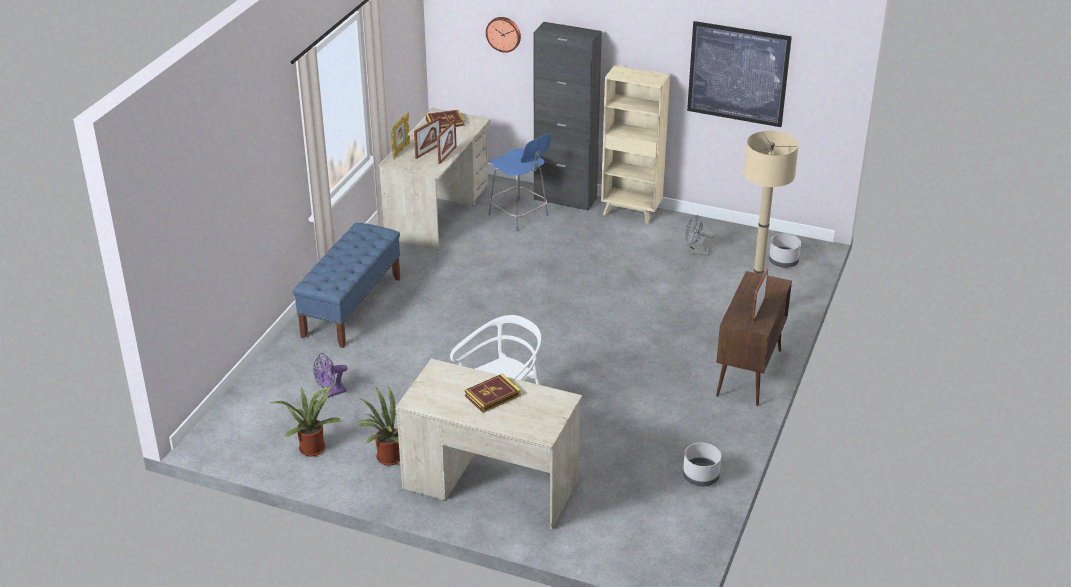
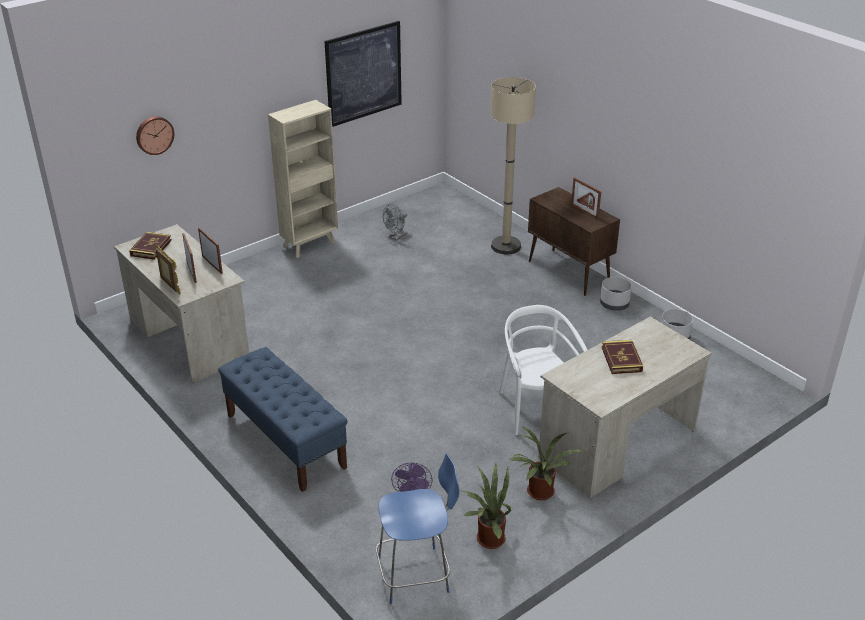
camera: 60 degrees left, 0 degrees up
blue stool [489,134,551,231] -> blue stool moved to [376,453,460,604]
black cabinet [534,22,602,211] -> none
grey planter [769,234,801,268] -> grey planter moved to [600,277,632,311]

